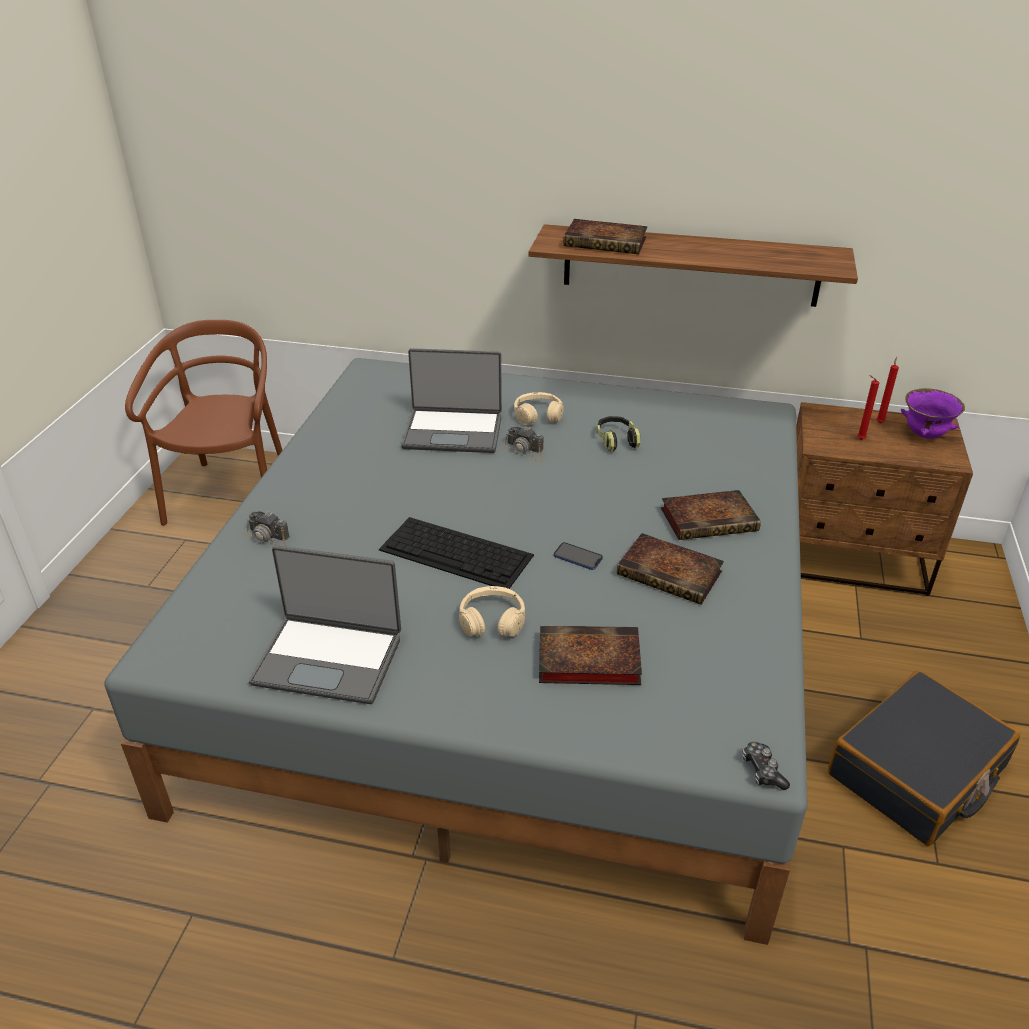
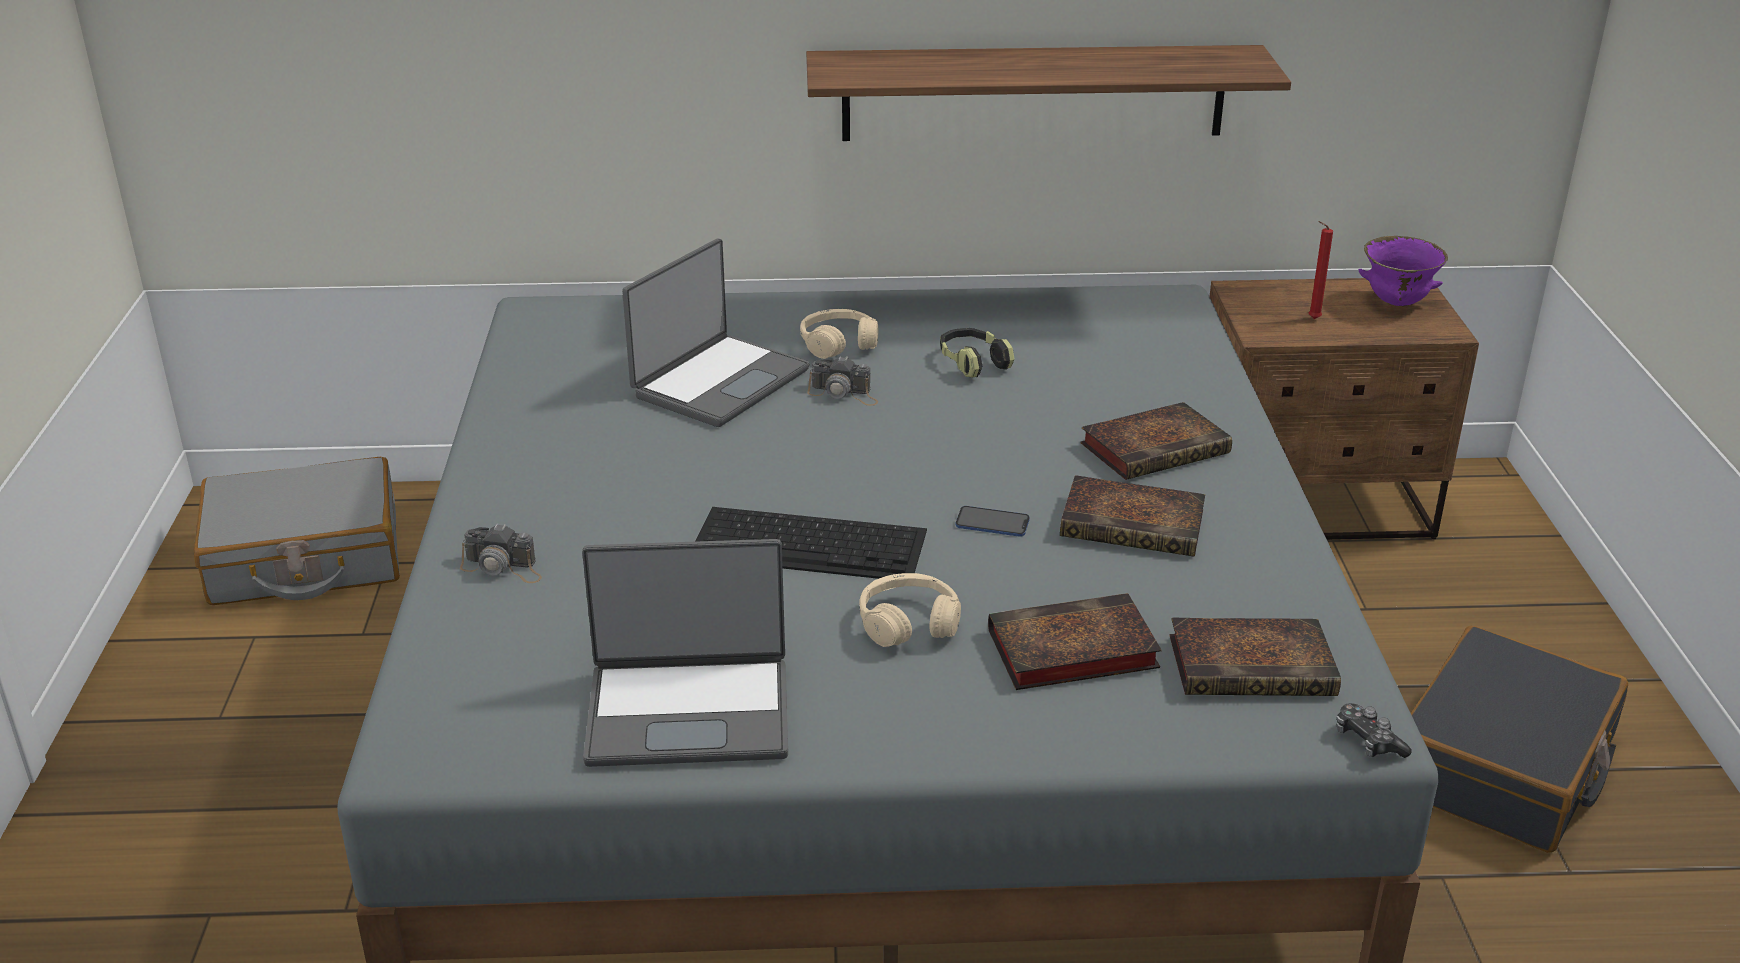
camera: 15 degrees left, 5 degrees down
brown chair [125,320,282,525] -> grey suitcase [194,457,400,605]
laptop [401,348,502,453] -> laptop turned 45 degrees counterclockwise [622,238,810,427]
book [563,219,647,254] -> book moved to [1169,617,1341,696]
red candle [876,357,899,423] -> none

